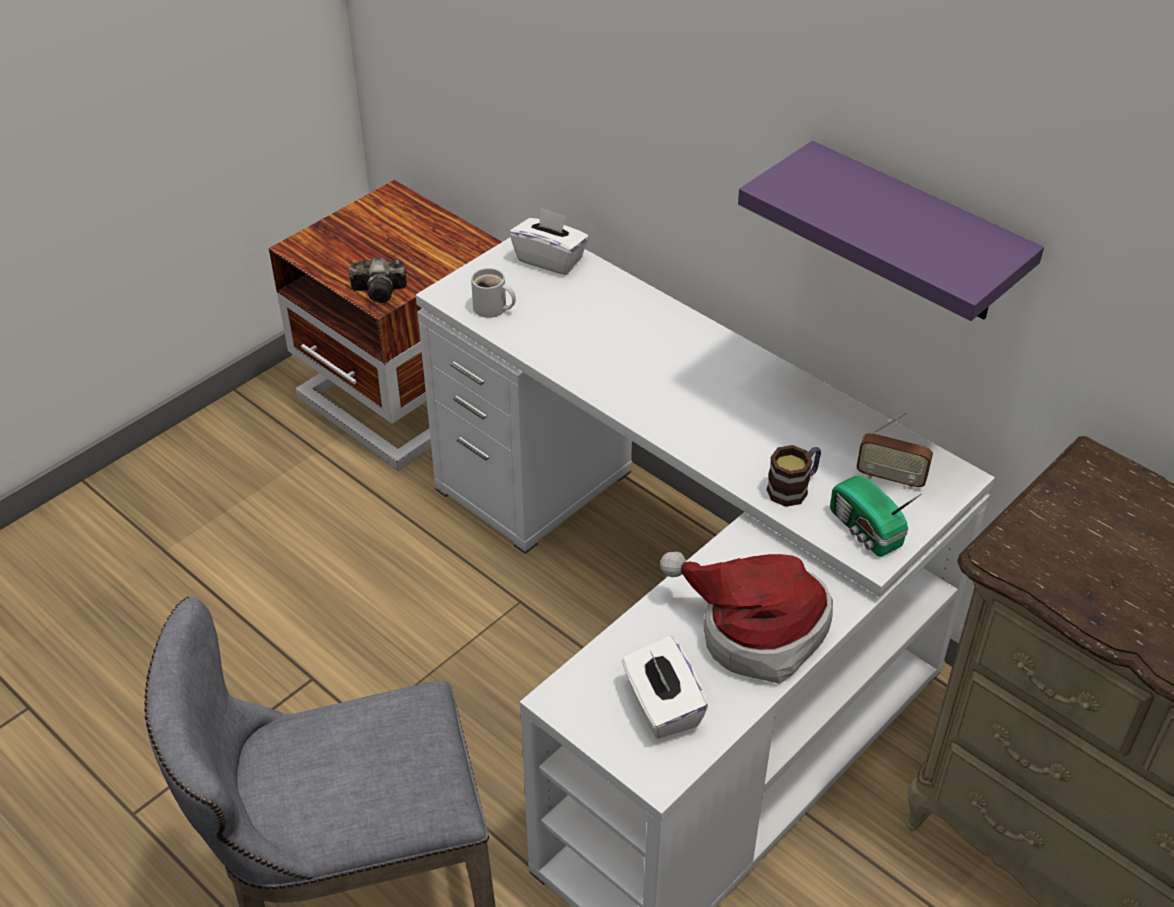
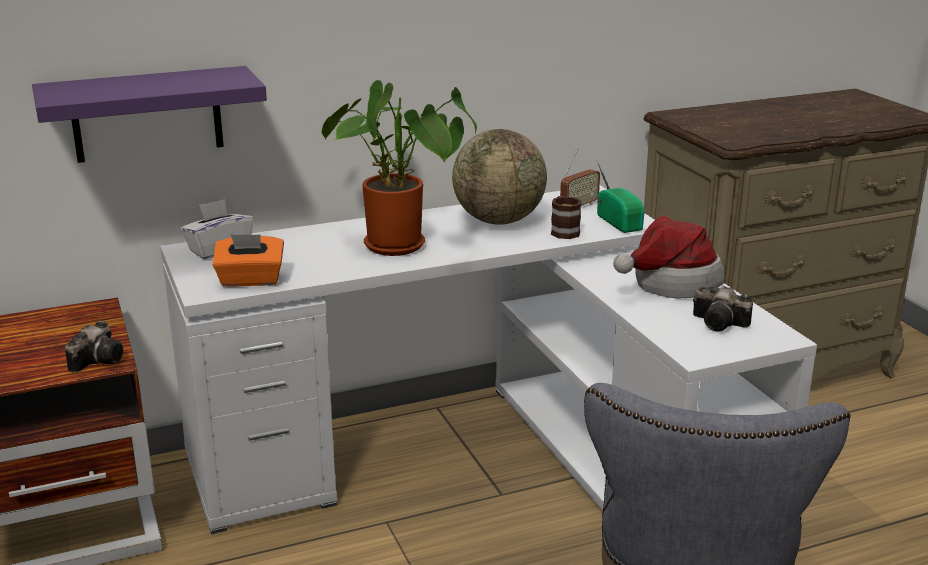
camera: 65 degrees left, 20 degrees down
white mug [471,268,516,318] -> orange tissue box [213,234,284,287]
white tissue box [622,636,708,739] -> camera [693,286,753,331]
purple shelf [738,141,1044,321] -> purple shelf moved to [32,66,267,163]
radio [830,476,921,557] -> radio turned 105 degrees counterclockwise [597,161,644,233]
none -> potted plant [322,80,477,256]
none -> globe [452,129,547,225]

